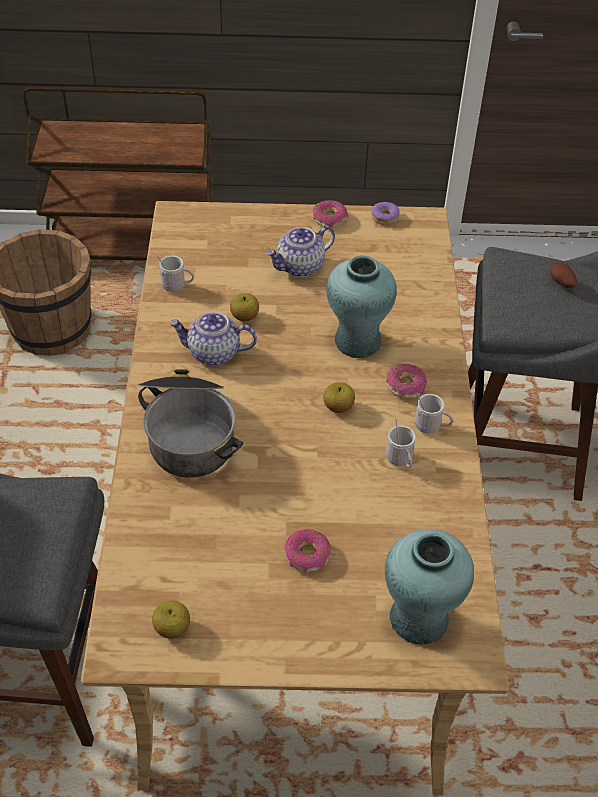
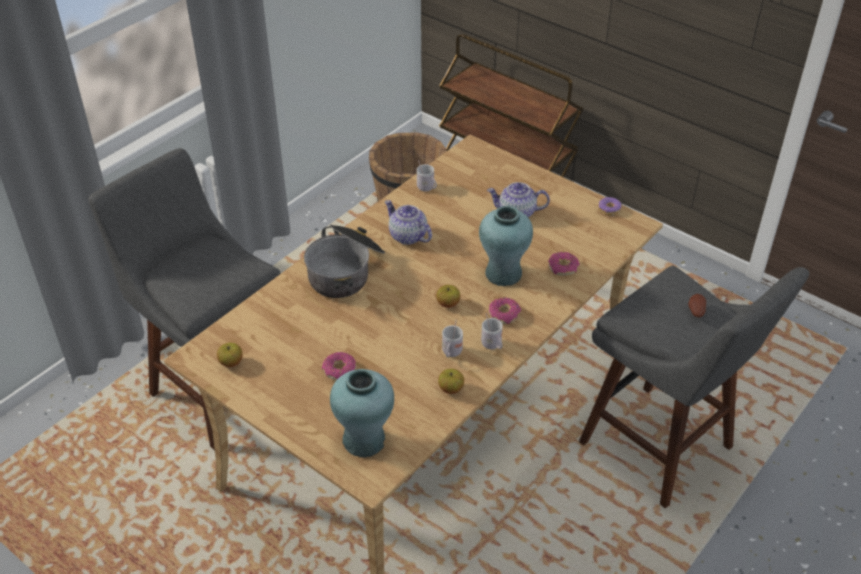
camera: 40 degrees right, 5 degrees down
apple [230,293,259,321] -> apple moved to [438,369,464,394]
donut [313,200,348,228] -> donut moved to [548,252,579,276]

